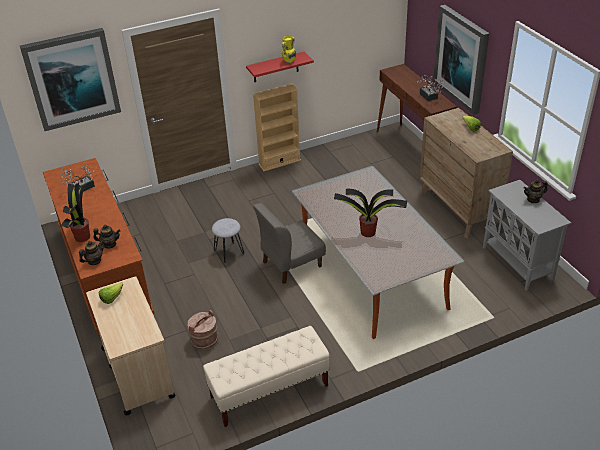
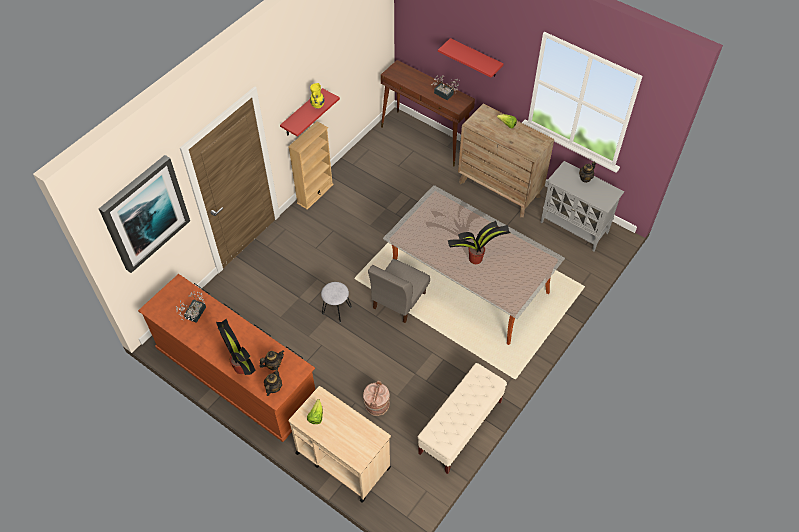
camera: 30 degrees left, 15 degrees up
picture [433,5,489,115] -> red shelf [438,38,503,77]

